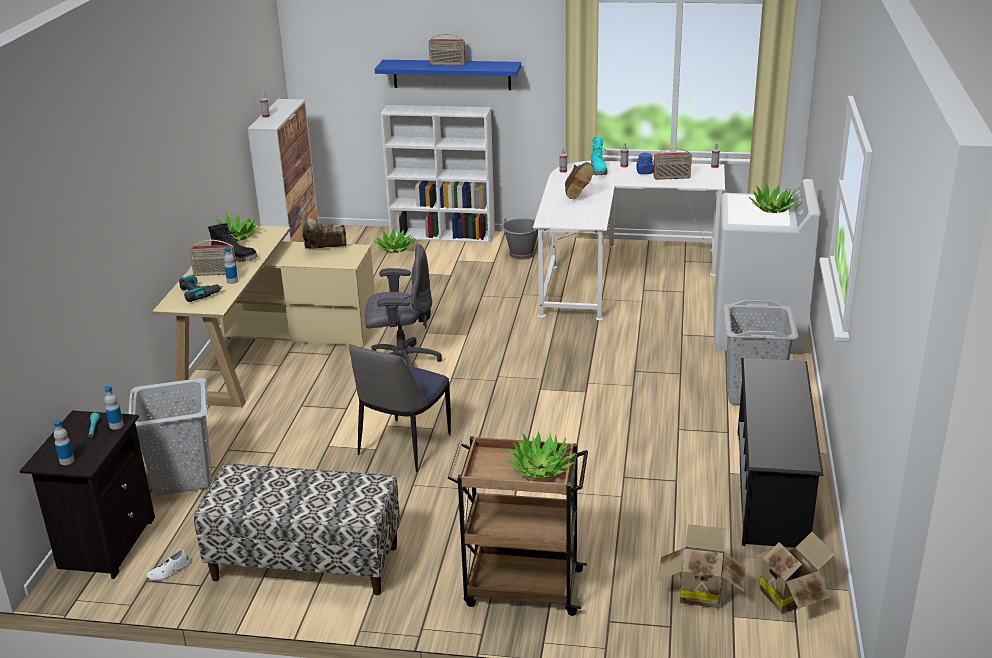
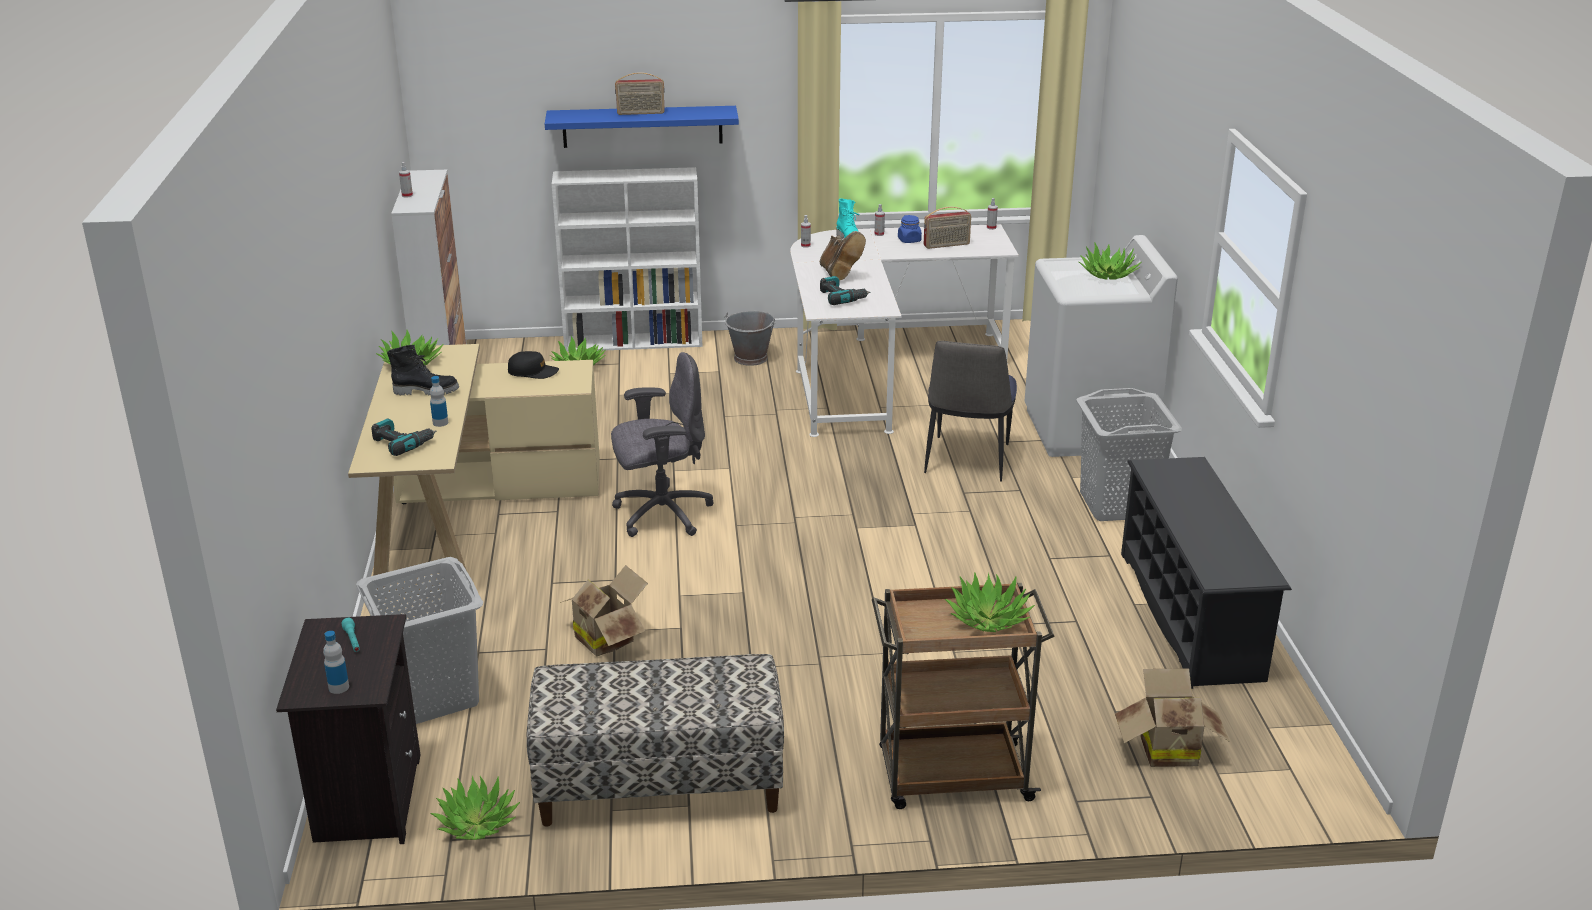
camera: 15 degrees left, 0 degrees up
bottle [104,386,124,430] -> none
white shoe [146,549,190,581] -> potted plant [430,776,520,840]
radio [189,240,237,276] -> none
brown boot [302,218,346,249] -> black cap [508,351,559,379]
chair [349,344,451,472] -> chair moved to [924,341,1017,482]
cardboard box [749,532,835,613] -> cardboard box moved to [560,565,648,657]
none -> power drill [820,276,870,305]

